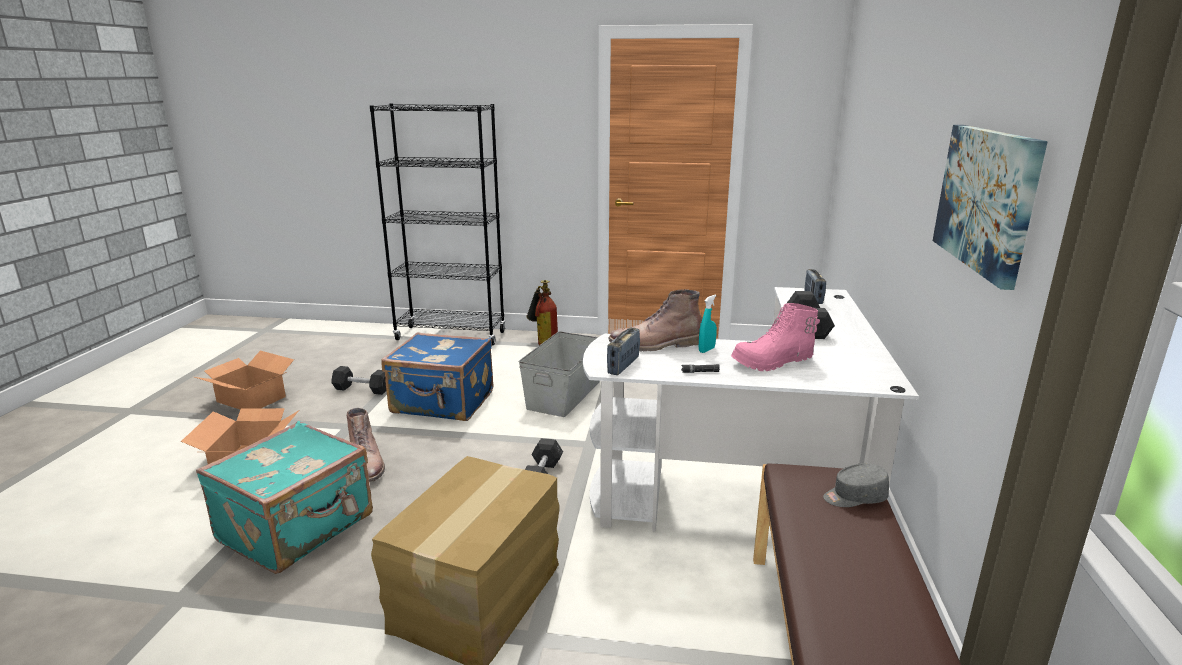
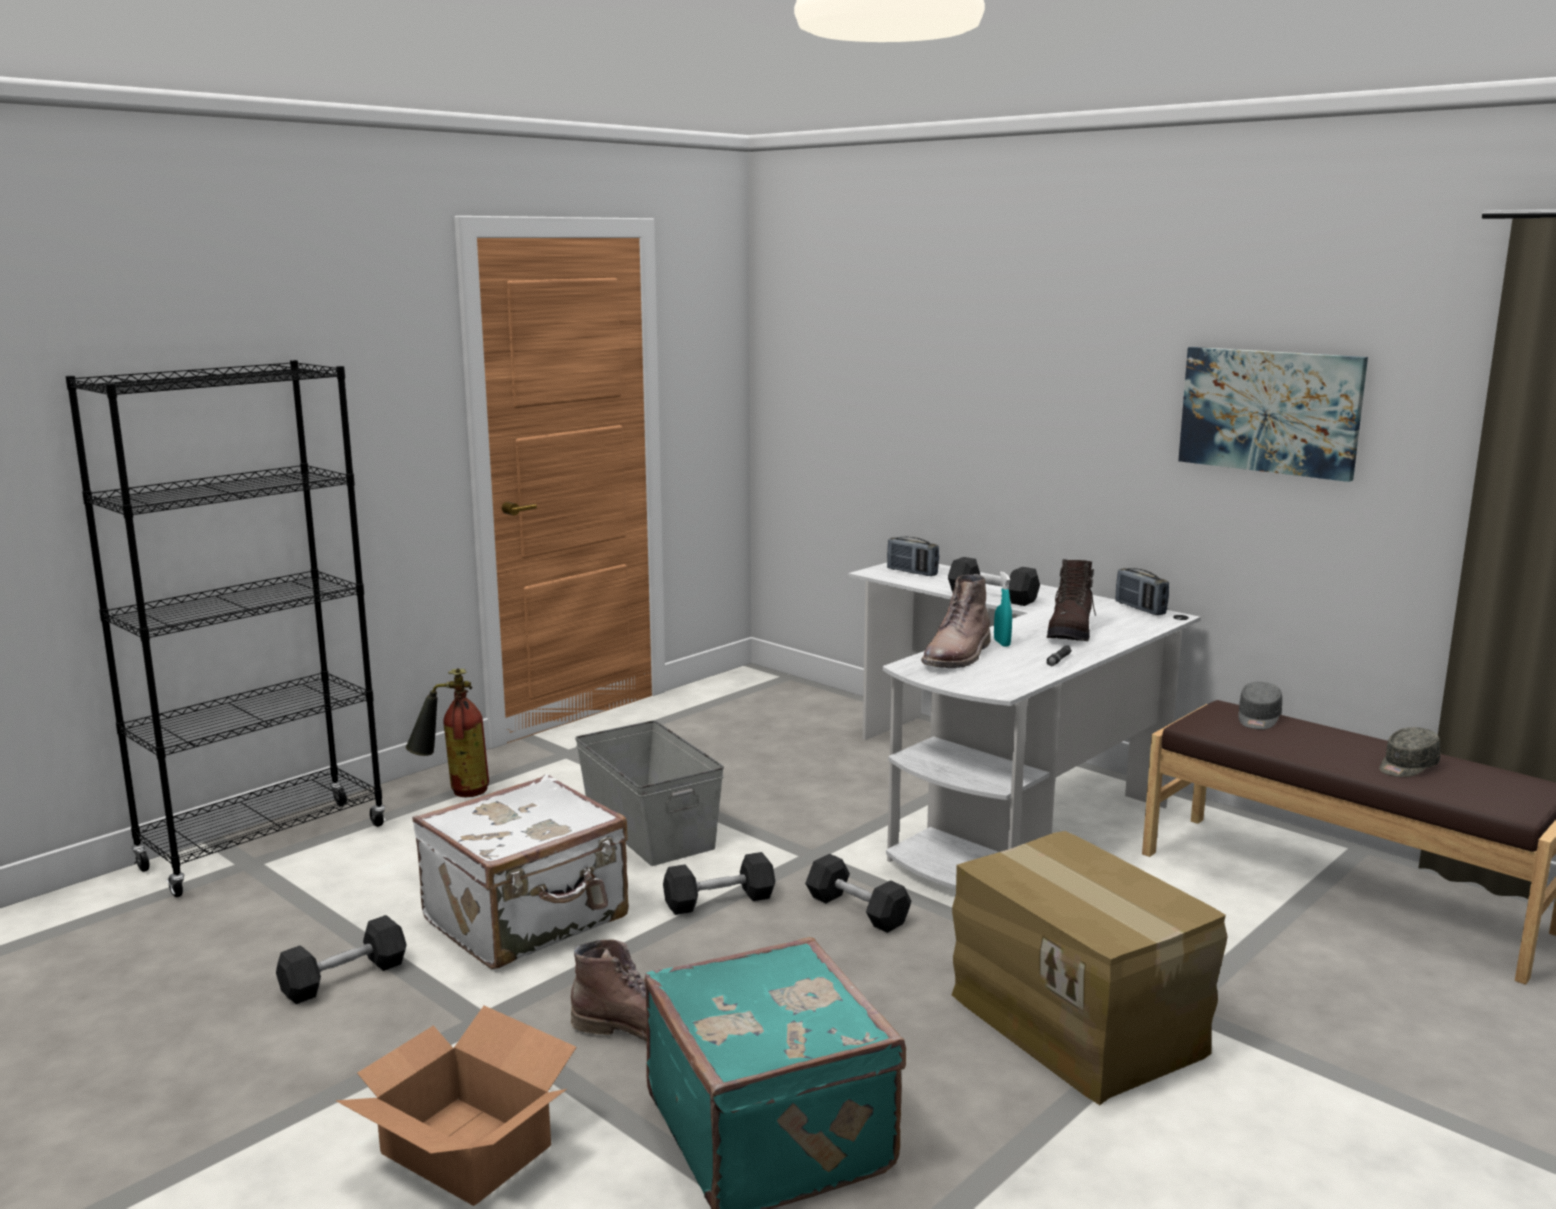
camera: 55 degrees left, 5 degrees down
cardboard box [195,351,294,410] -> none
blue suitcase [382,332,493,421] -> white suitcase [412,774,629,969]
radio [607,328,640,375] -> radio moved to [1116,568,1169,615]
pink boot [731,303,820,371] -> brown boot [1046,559,1096,641]
none -> grey dumbbell [663,852,775,915]
none -> grey cap [1379,727,1440,777]

